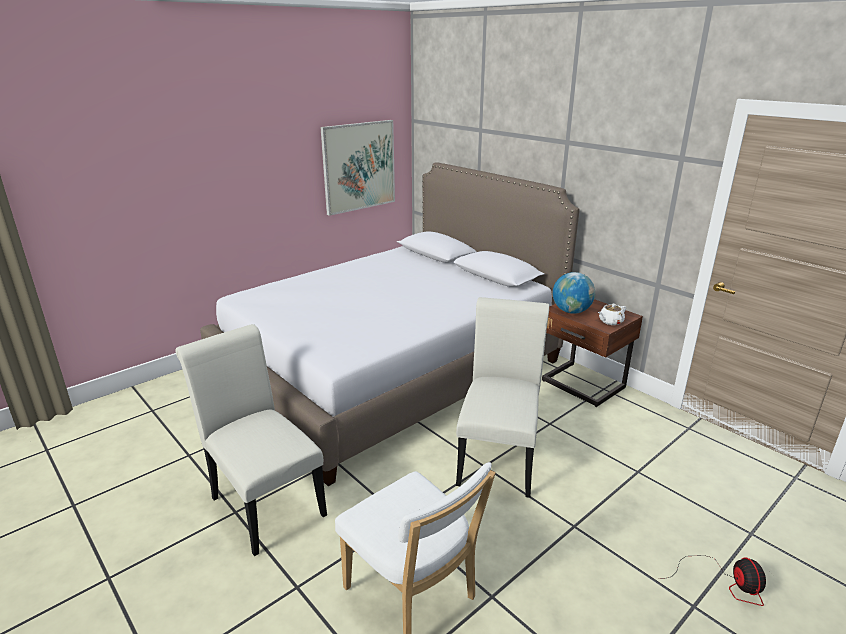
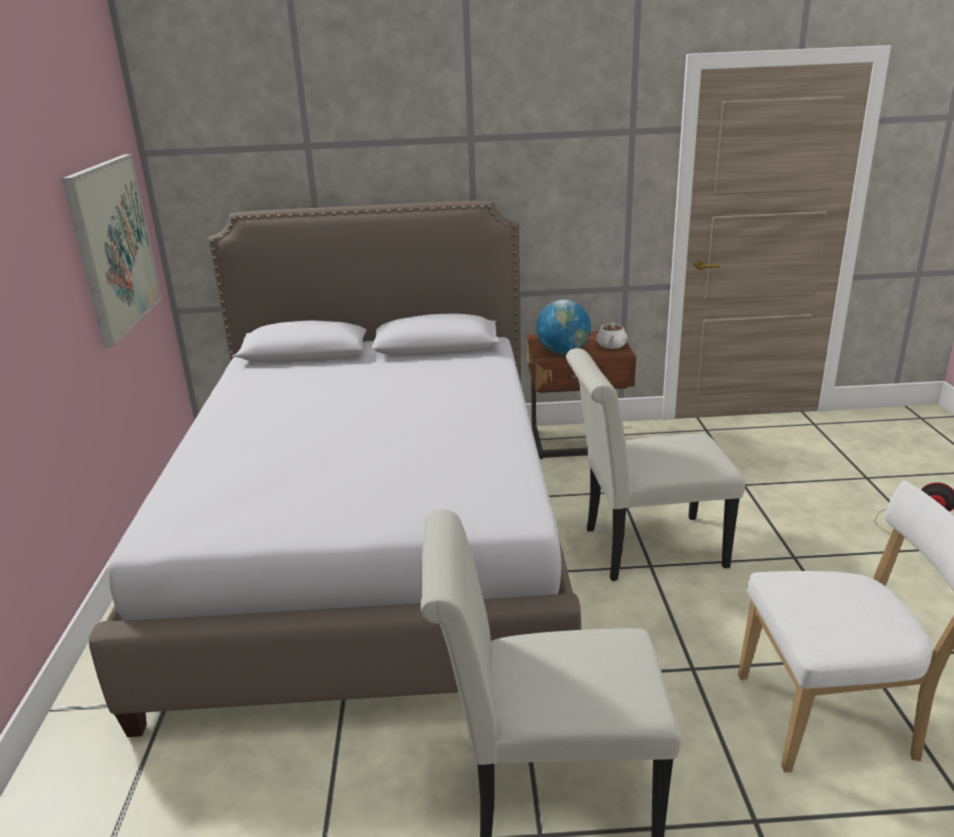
camera: 50 degrees left, 0 degrees up
white chair [456,297,549,498] -> white chair turned 60 degrees counterclockwise [566,348,745,581]

